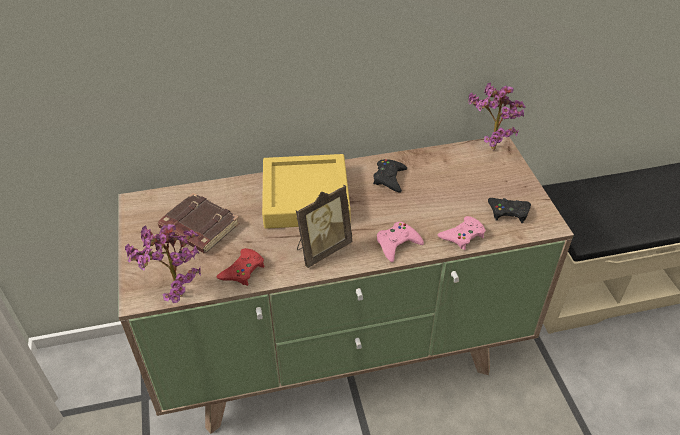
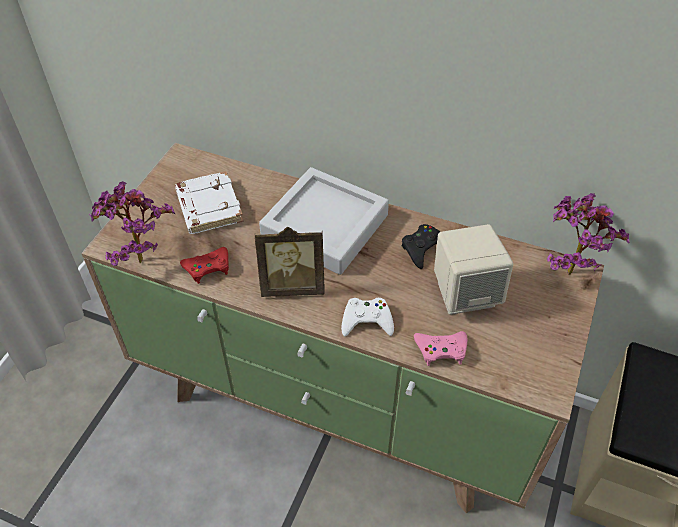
camera: 35 degrees right, 5 degrees up
brown book [158,193,240,254] -> white book [175,171,244,234]
yellow tray [262,154,351,229] -> grey tray [259,167,389,275]
pink game controller [377,222,424,262] -> white game controller [341,298,394,336]
black game controller [488,198,531,223] -> none
none -> beige speaker [434,224,513,315]

